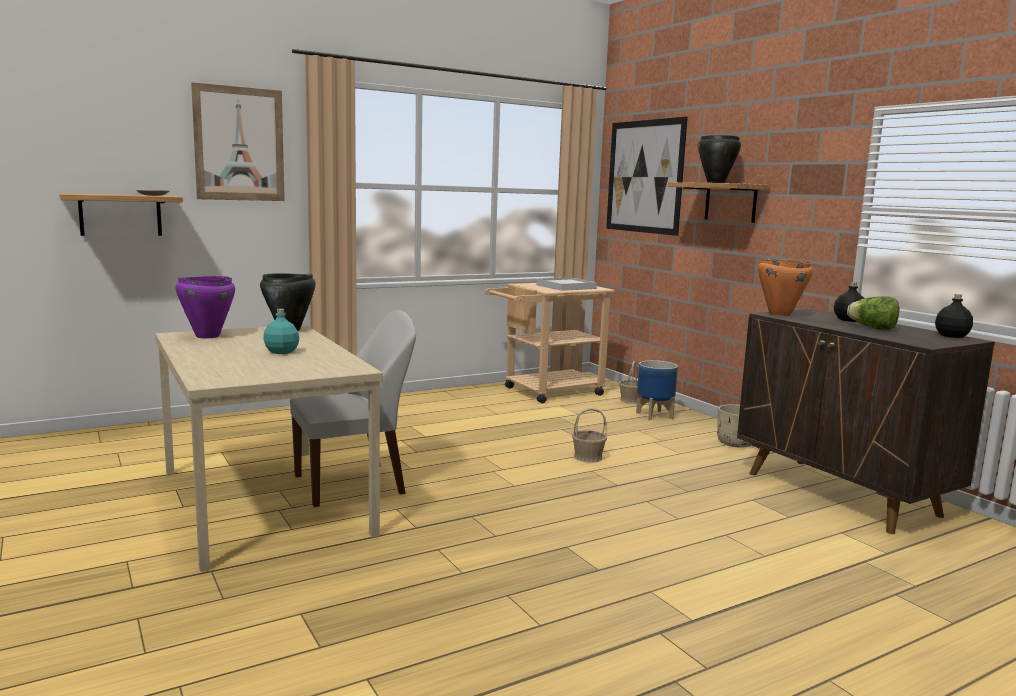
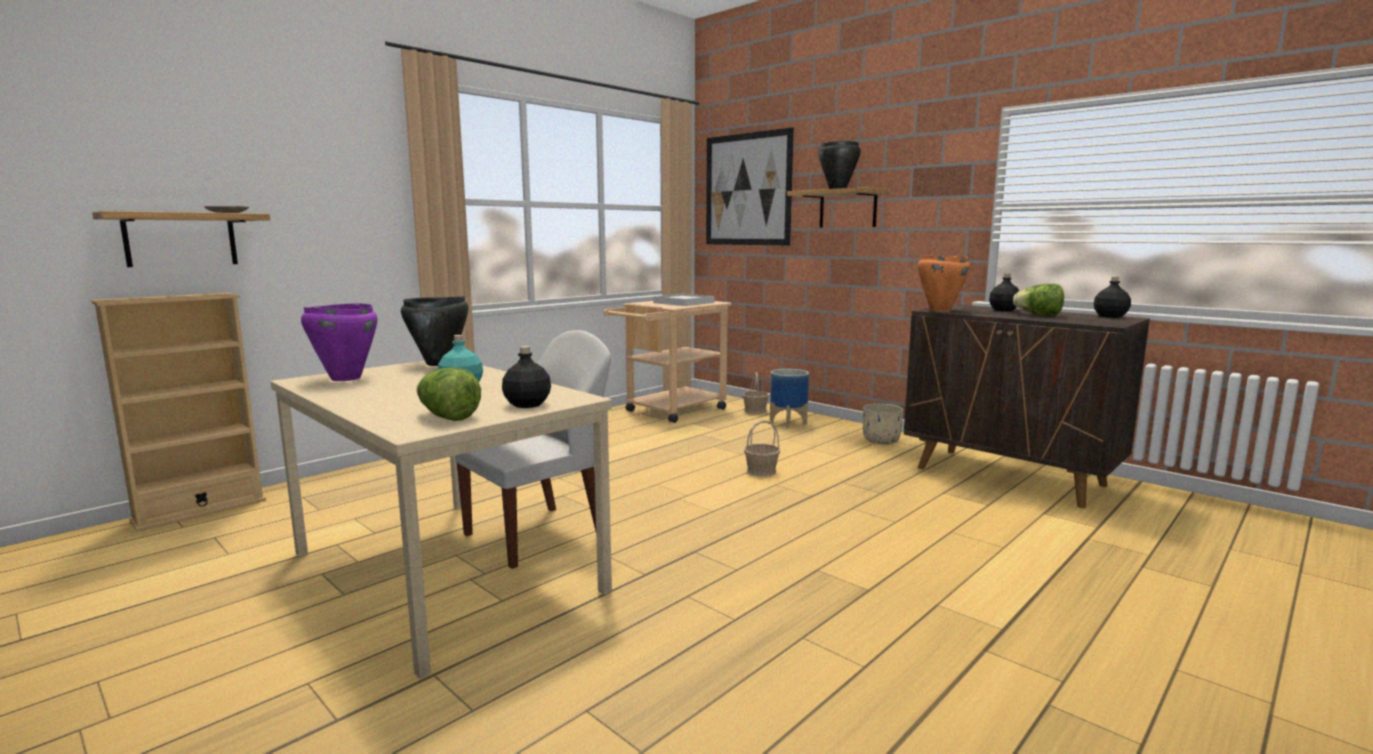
camera: 15 degrees left, 0 degrees up
picture [191,82,285,201] -> none
none -> beige bookcase [92,293,266,532]
none -> lettuce [416,367,481,421]
none -> black bottle [502,346,551,408]

